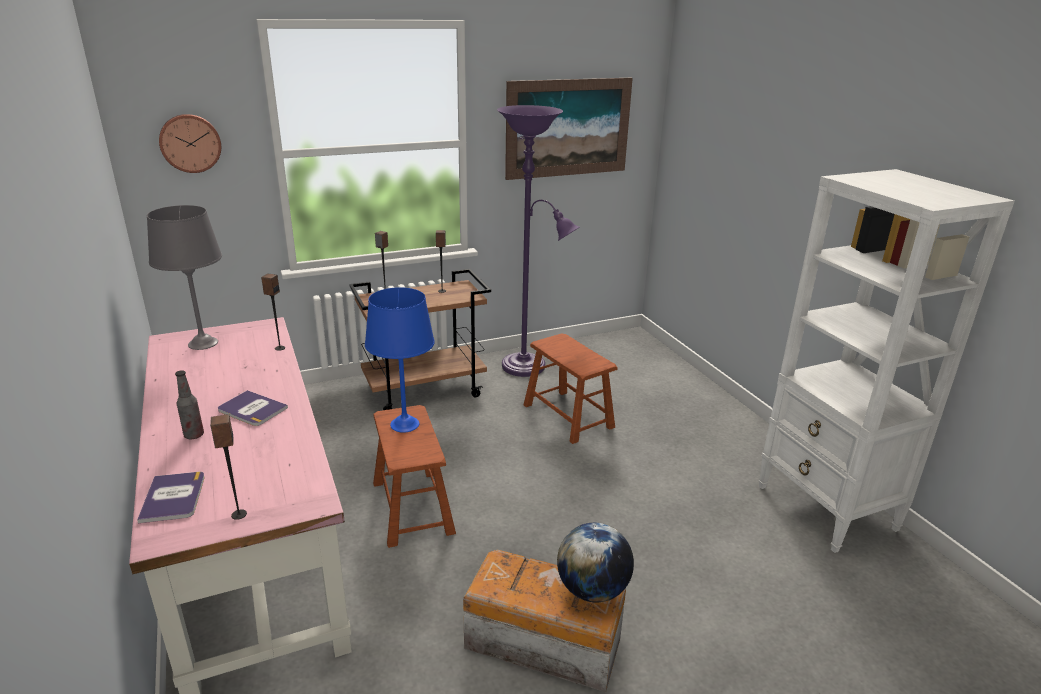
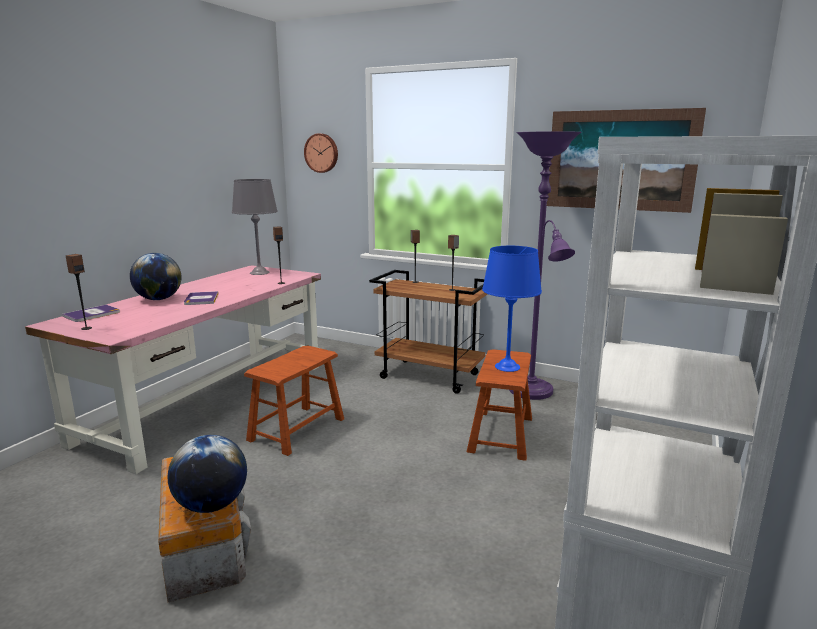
camera: 50 degrees right, 10 degrees down
bottle [175,370,204,439] -> globe [130,253,181,300]
blue table lamp [365,287,435,433] -> blue table lamp moved to [482,246,542,372]

